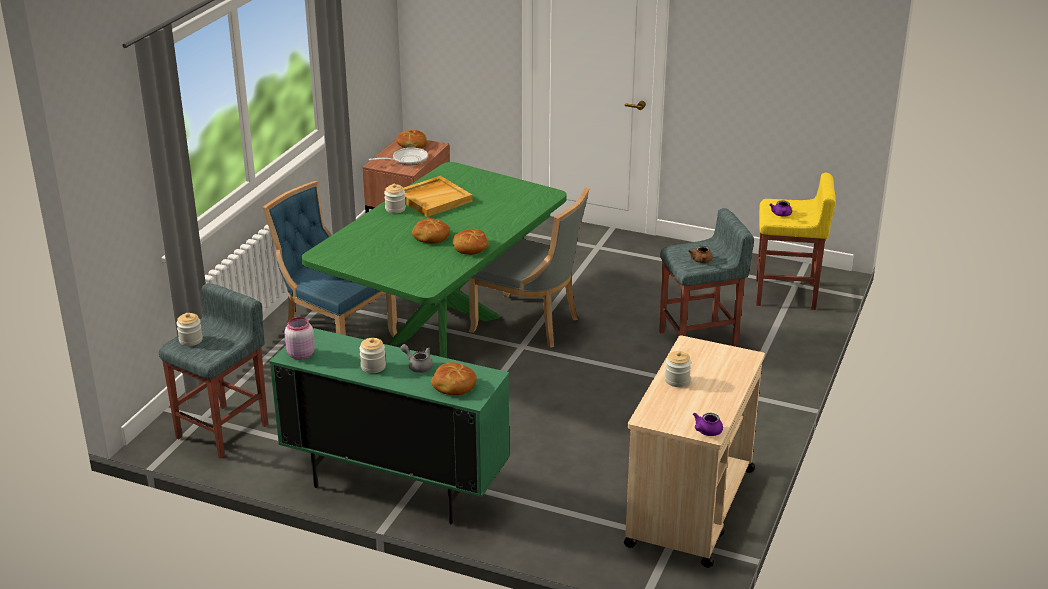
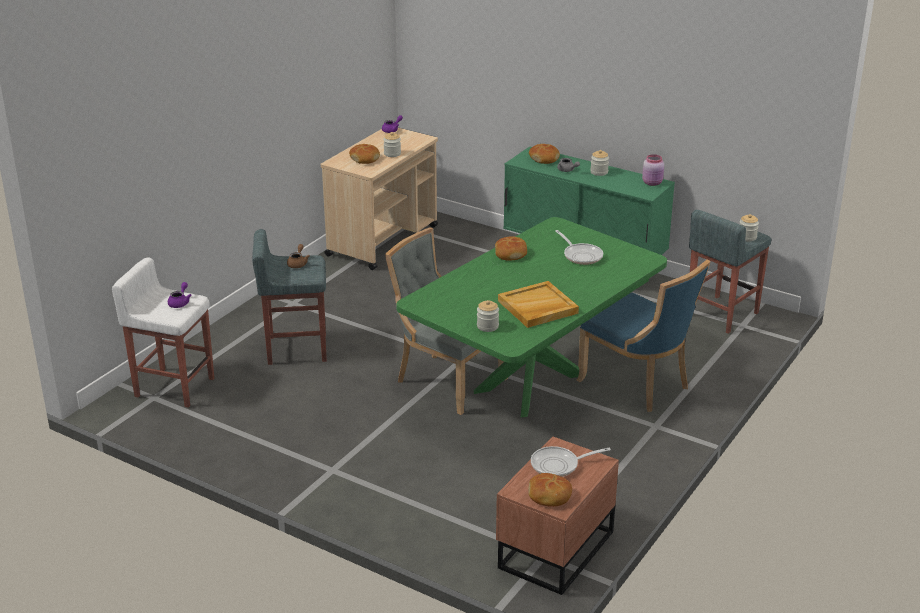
camera: 170 degrees left, 0 degrees up
jar [384,184,406,213] -> jar moved to [477,300,499,332]
bread [412,218,450,243] -> bread moved to [349,144,380,164]
yellow stool [756,173,836,310] -> white stool [112,258,214,408]
none -> frying pan [555,230,603,265]

